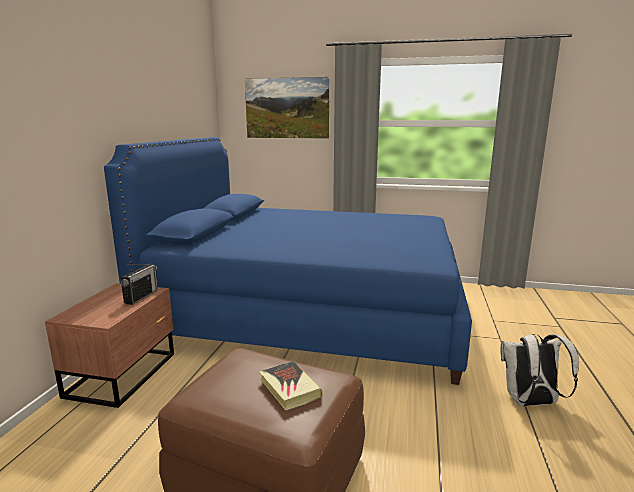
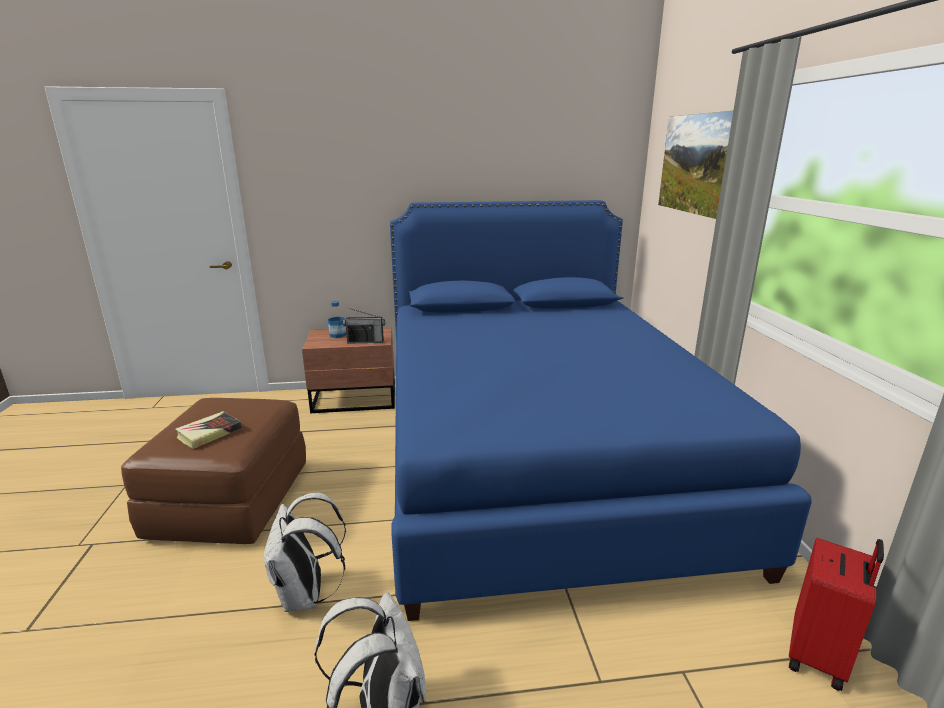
camera: 70 degrees right, 5 degrees up
none -> white backpack [264,492,346,612]
none -> bottle [328,301,346,338]
none -> red suitcase [789,538,884,691]

